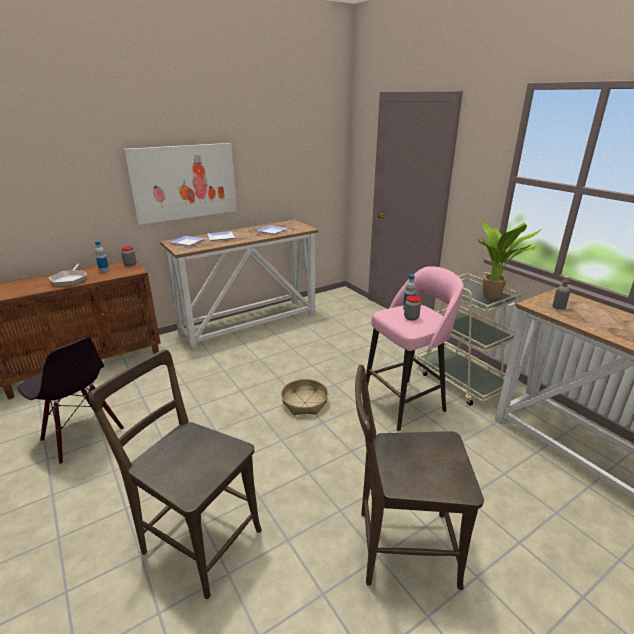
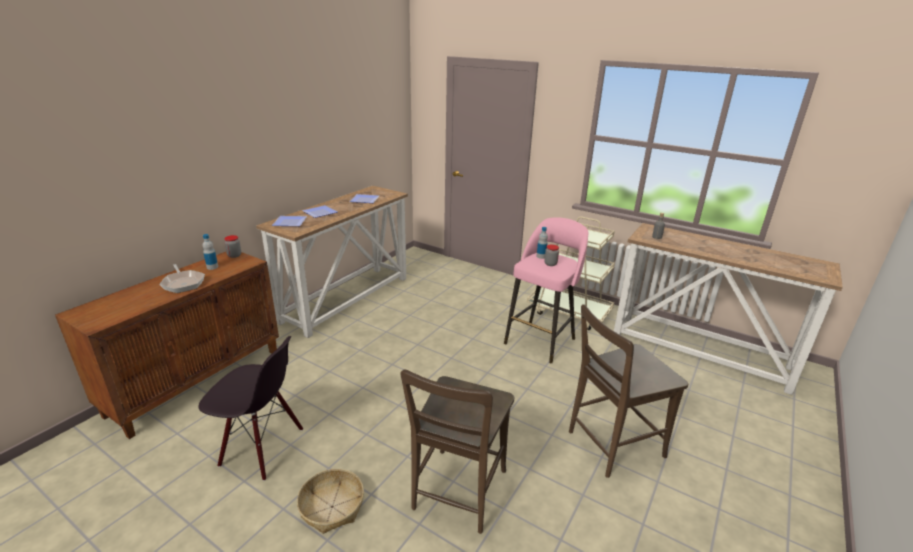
camera: 25 degrees left, 0 degrees up
brown chair [89,349,262,599] -> brown chair turned 75 degrees counterclockwise [401,370,514,534]
picture [123,143,237,225] -> none
basket [281,379,328,415] -> basket moved to [297,469,364,534]
potted plant [478,220,543,300] -> none

